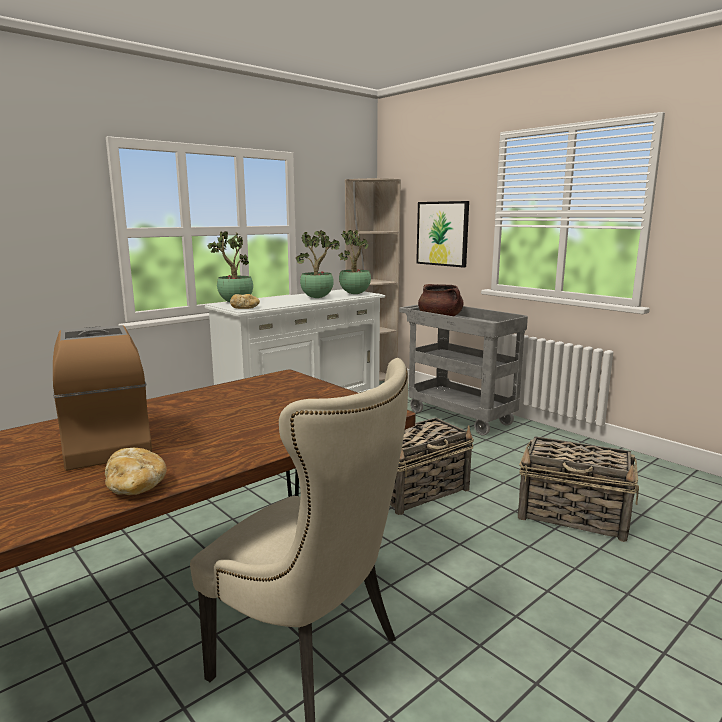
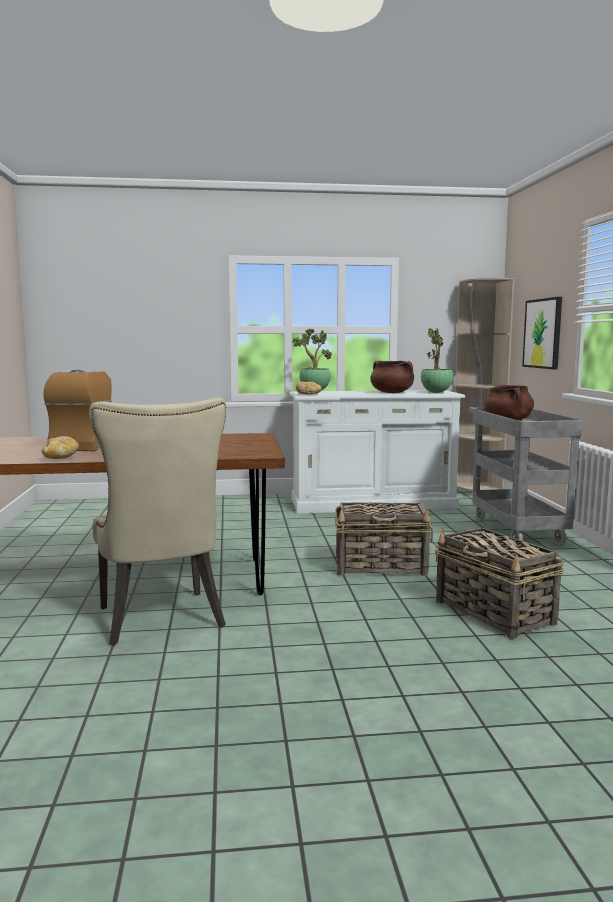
camera: 35 degrees right, 5 degrees down
potted plant [295,230,340,298] -> brown cooking pot [370,361,414,393]

